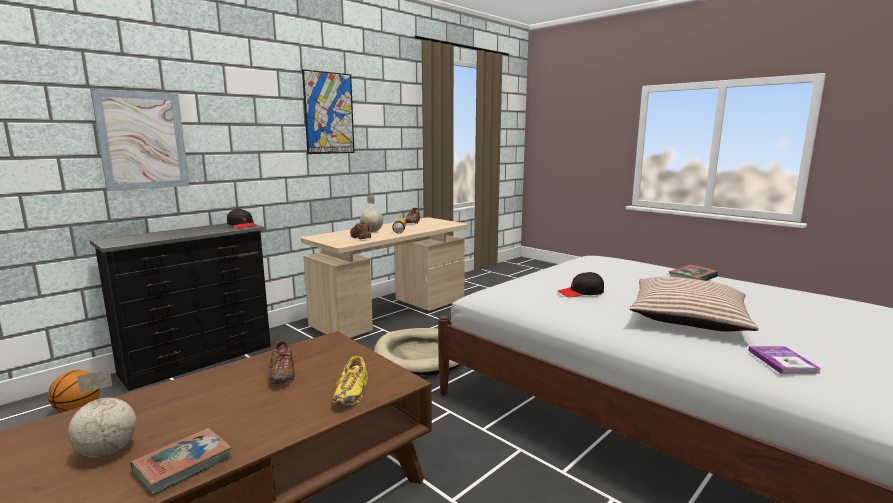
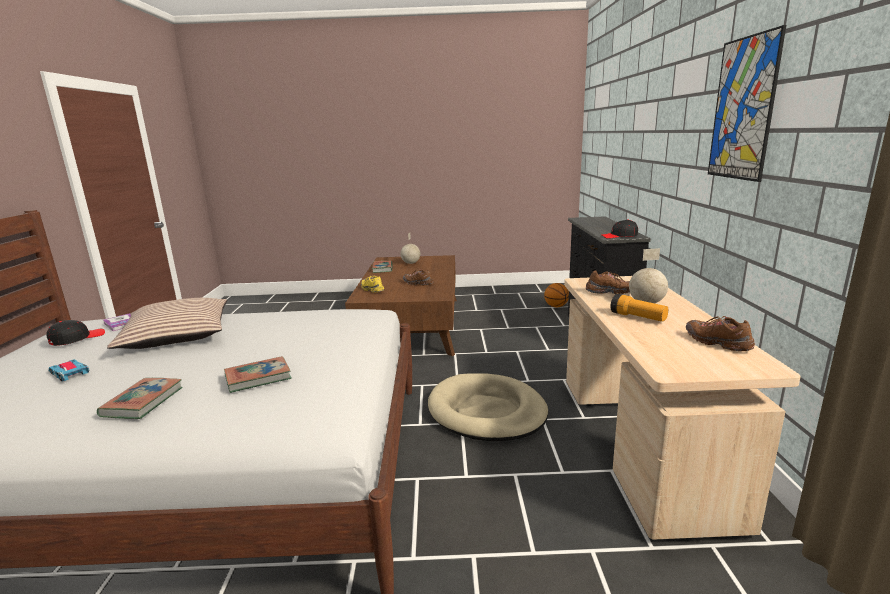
camera: 135 degrees right, 5 degrees up
picture [90,89,189,192] -> none
black cap [558,272,604,297] -> black cap moved to [46,320,105,346]
none -> toy car [48,359,90,382]
none -> book [224,356,292,393]

